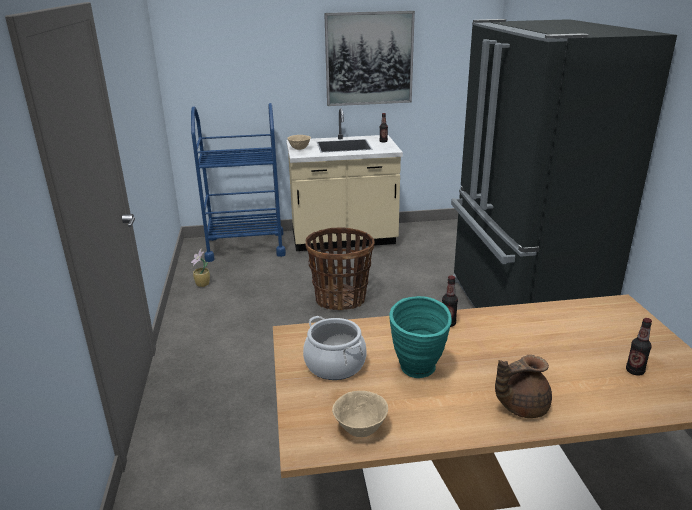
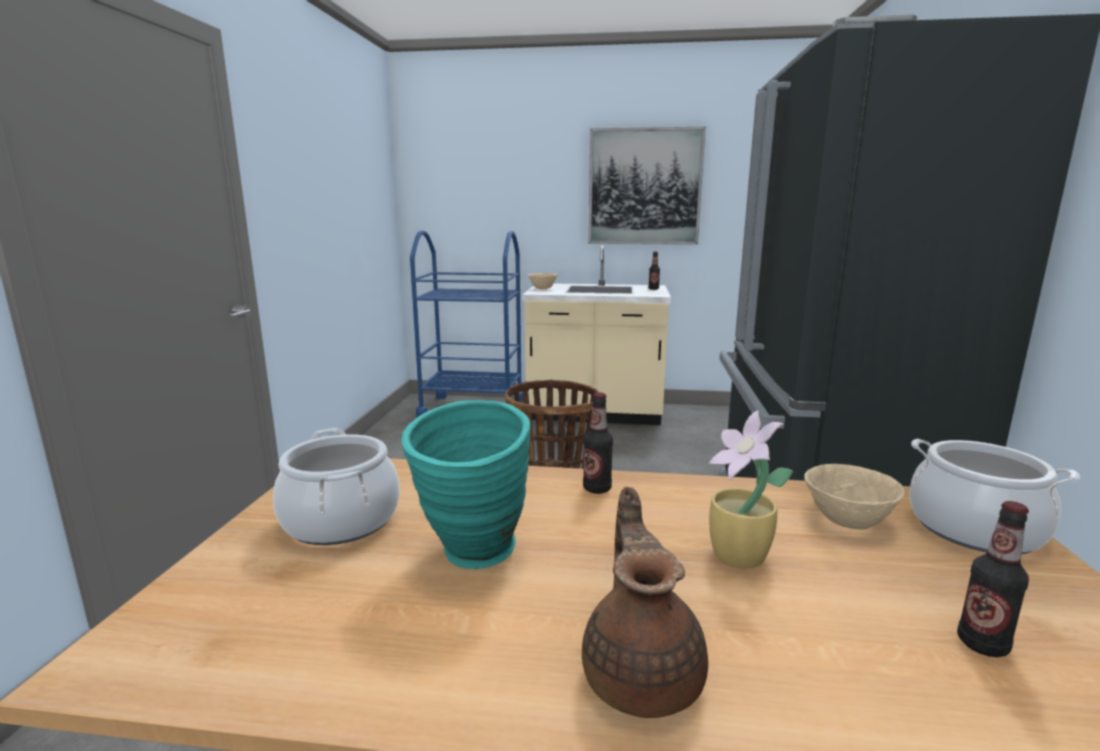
camera: 15 degrees right, 10 degrees down
potted plant [191,249,210,287] -> potted plant moved to [709,410,793,568]
beige bowl [332,391,388,437] -> beige bowl moved to [804,464,905,530]
brown teapot [495,355,552,418] -> brown teapot turned 90 degrees clockwise [582,487,708,718]
none -> cooking pot [909,439,1080,554]

